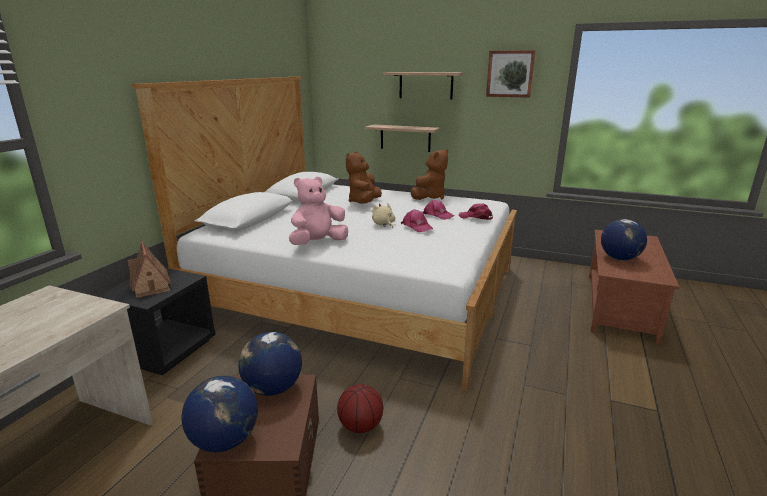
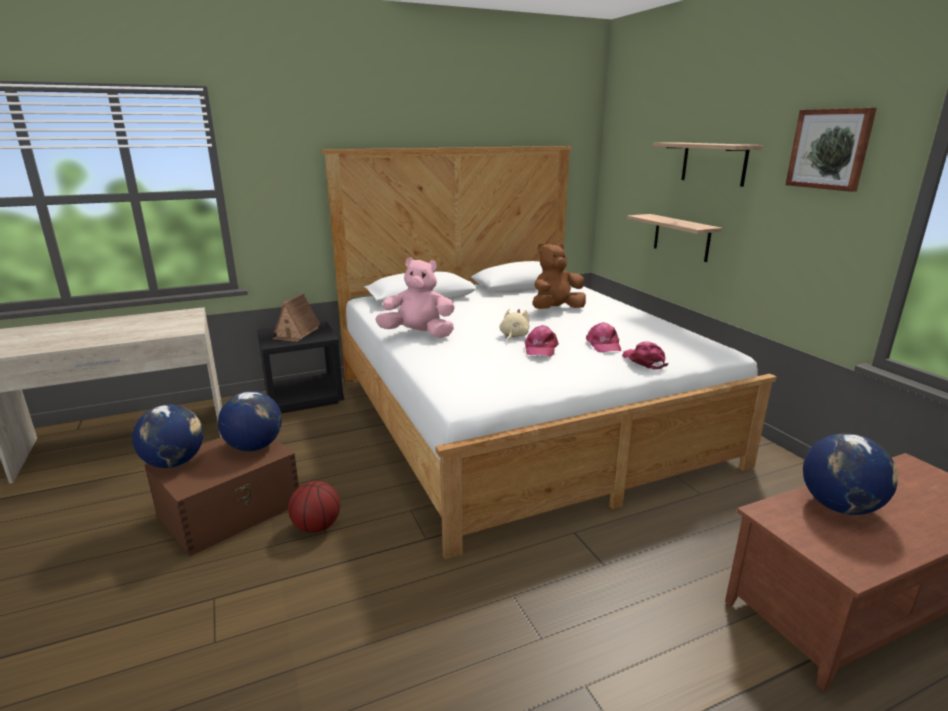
camera: 45 degrees right, 0 degrees up
brown plush toy [411,149,448,200] -> none

